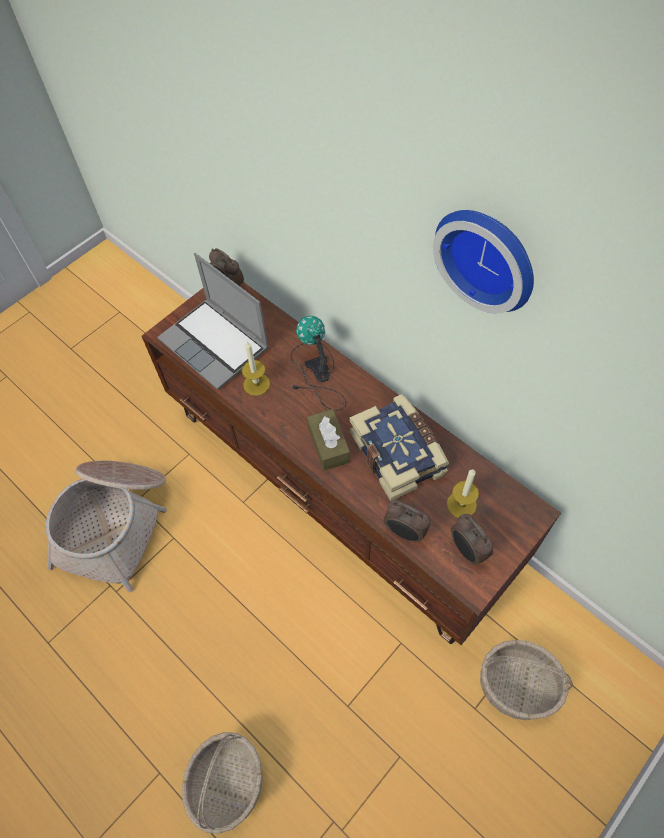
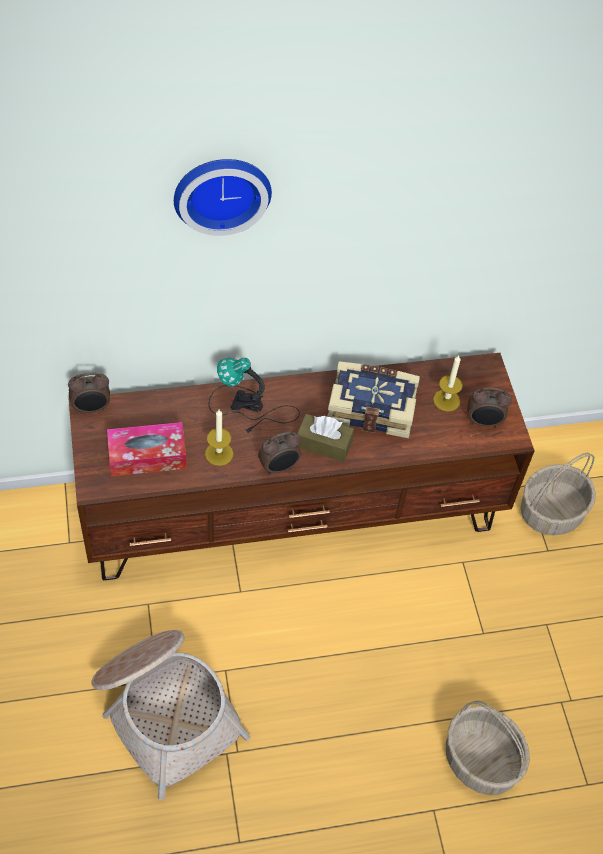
camera: 60 degrees left, 5 degrees down
laptop [157,253,269,390] -> tissue box [107,422,187,476]
alarm clock [383,500,430,543] -> alarm clock moved to [258,432,301,476]
wall clock [433,210,534,313] -> wall clock moved to [174,159,272,236]

